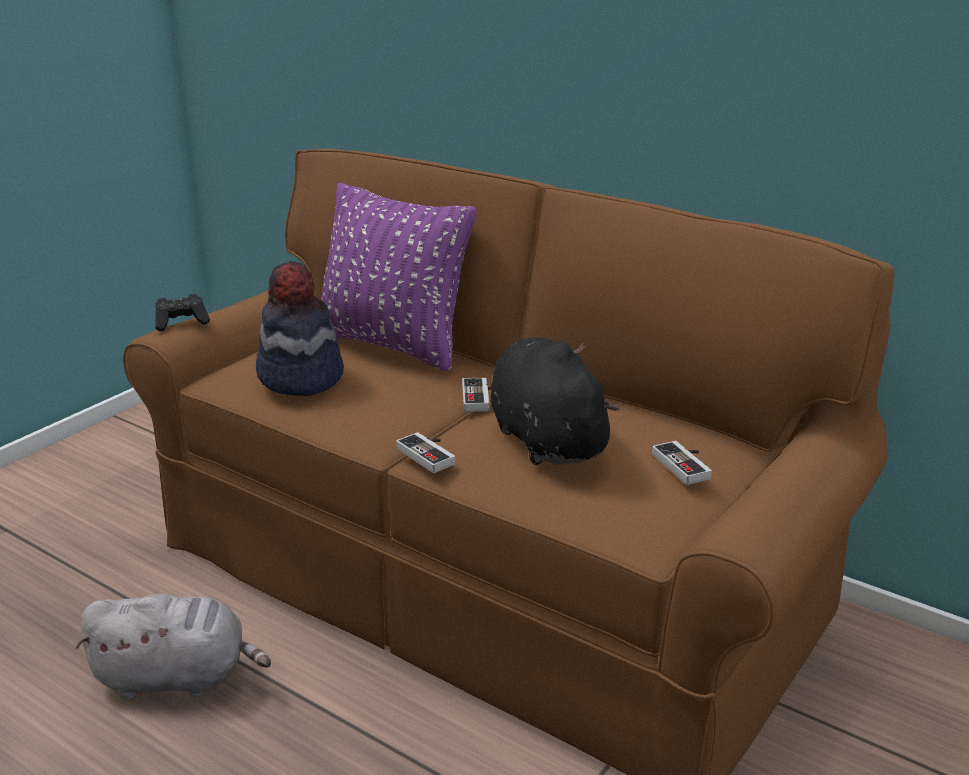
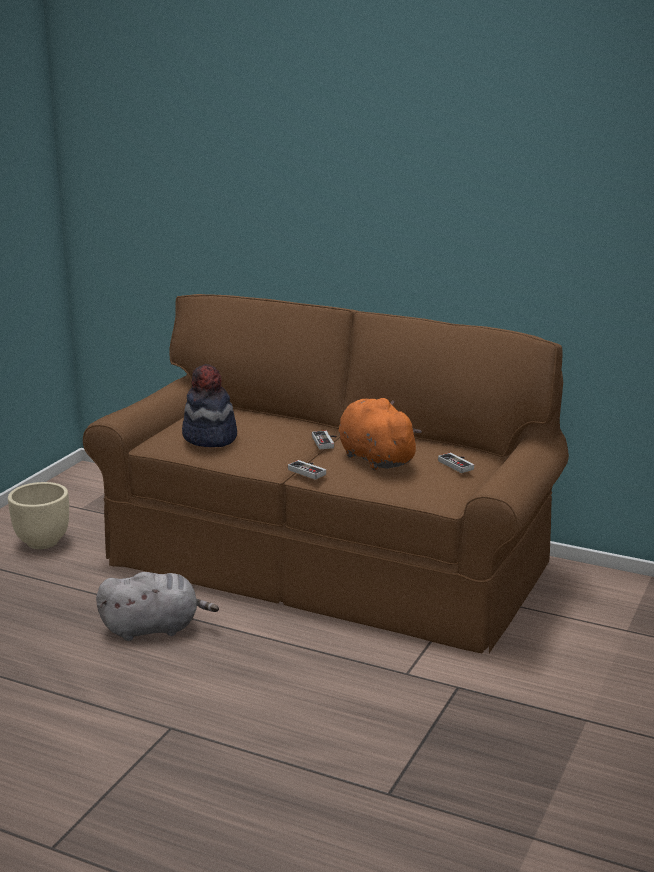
camera: 10 degrees left, 5 degrees down
black game controller [155,294,210,331] -> none
purple pillow [322,183,476,371] -> none
black plush toy [491,337,620,465] -> orange plush toy [339,398,422,470]
none -> beige planter [8,482,69,549]

